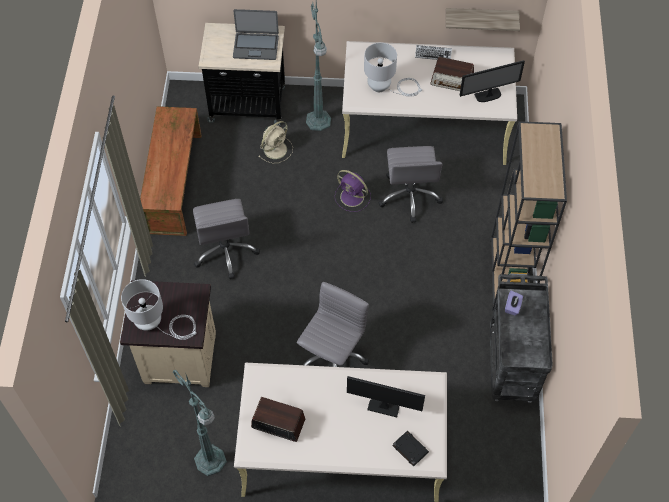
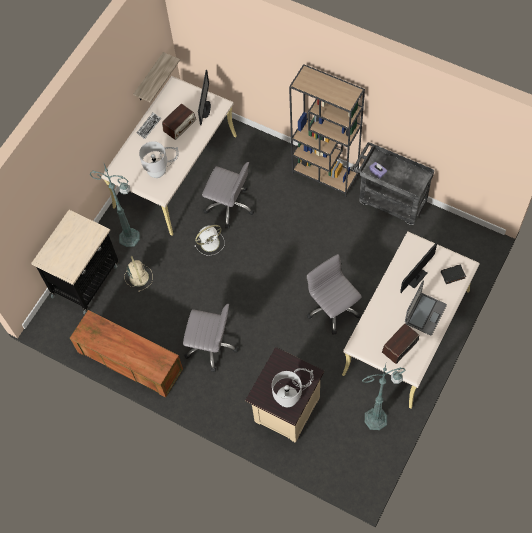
camera: 60 degrees left, 5 degrees up
laptop [233,9,279,60] -> laptop moved to [405,280,447,336]
purple fan [334,170,371,212] -> white fan [194,225,225,256]

